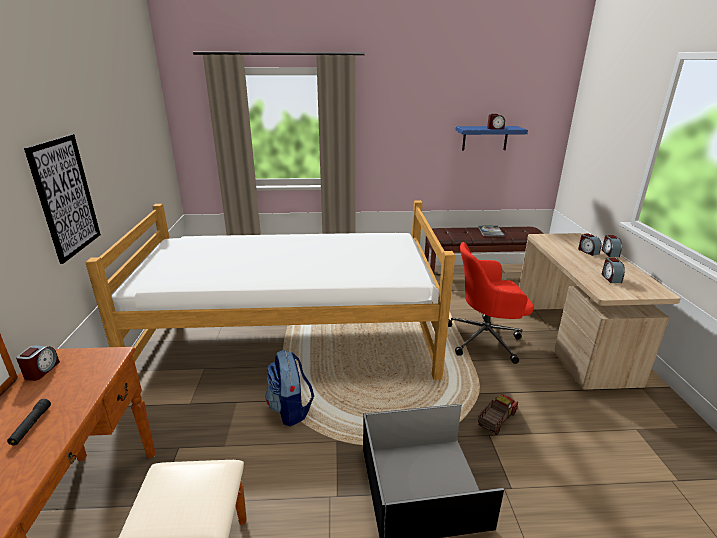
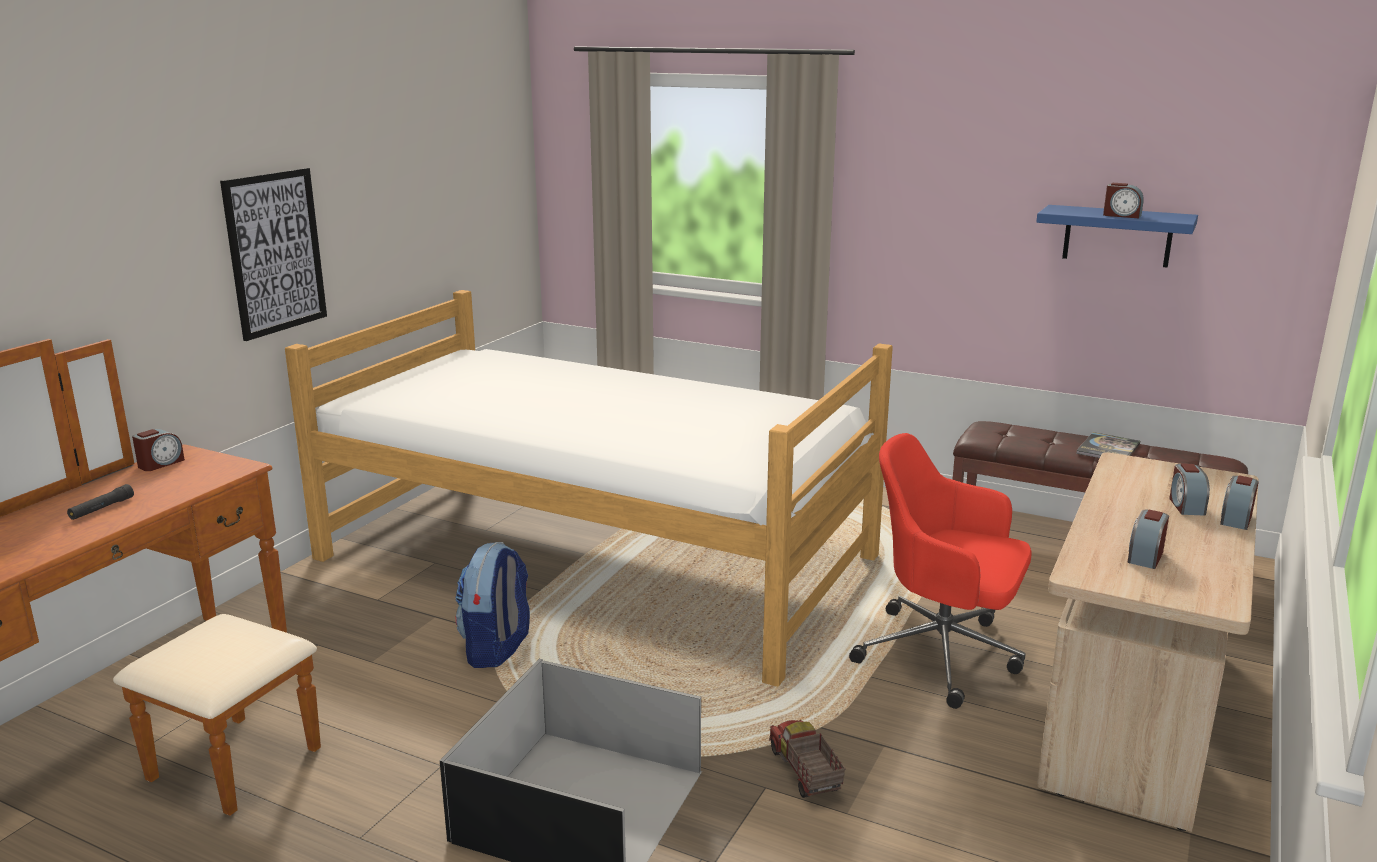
camera: 30 degrees right, 5 degrees down
toy truck [478,394,518,435] -> toy truck turned 90 degrees counterclockwise [769,720,846,798]

